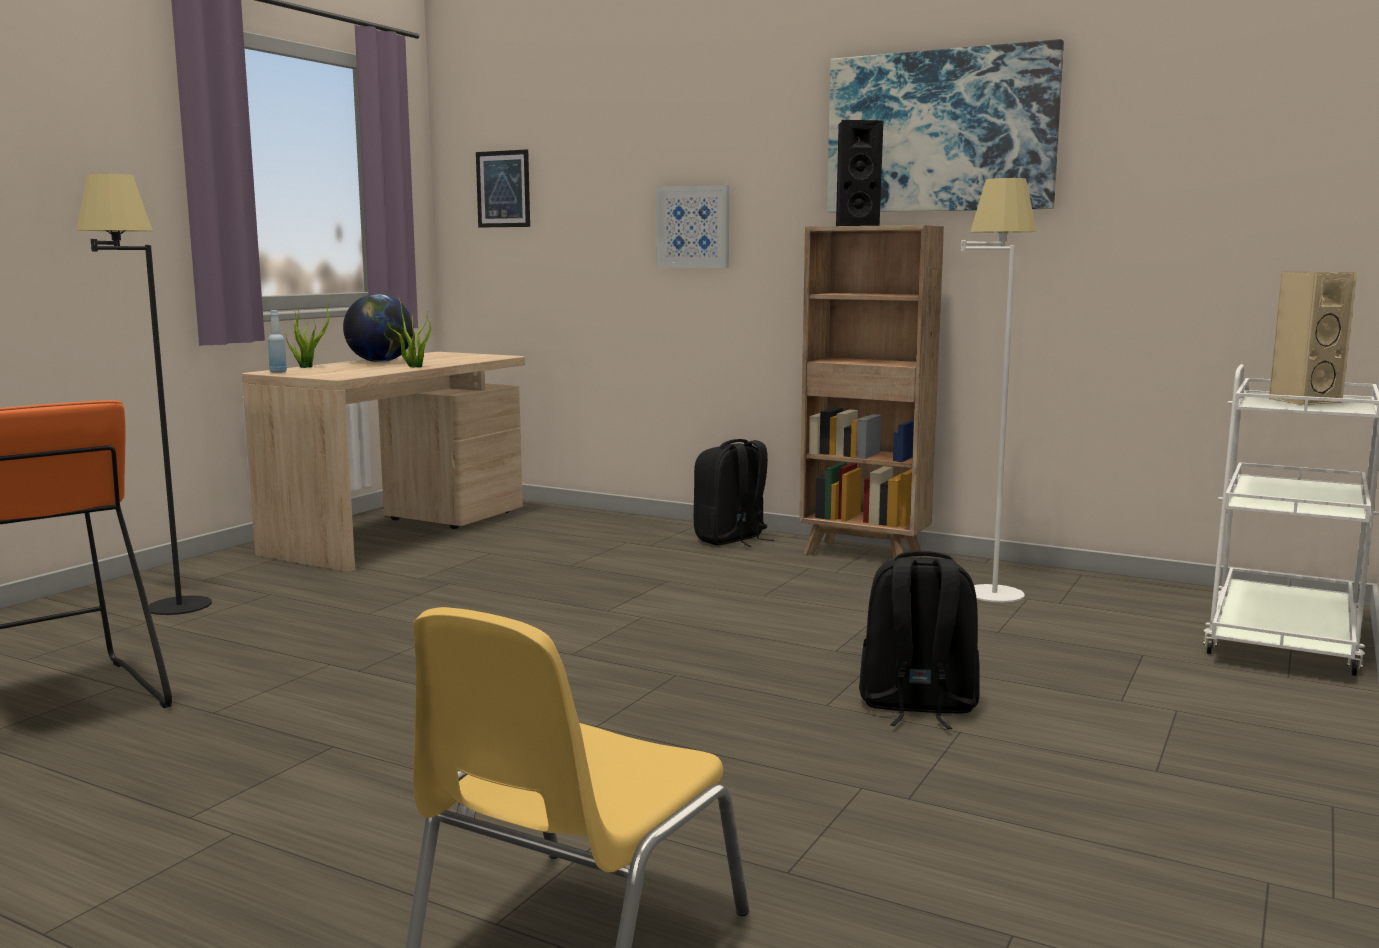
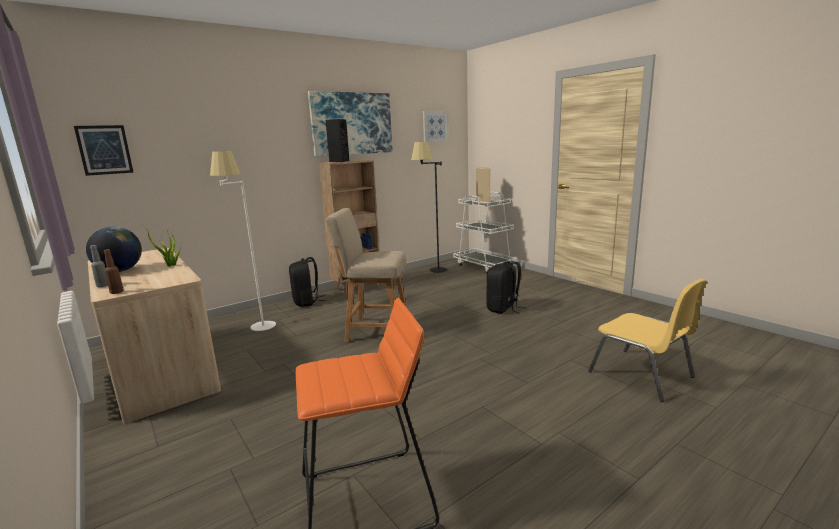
camera: 65 degrees left, 5 degrees up
black floor lamp [77,173,212,615] -> black floor lamp moved to [411,142,448,273]
blue bottle [268,310,287,373] -> brown bottle [104,249,124,294]
potted plant [285,298,332,368] -> grey bottle [90,245,108,287]
picture [656,185,729,268] -> picture moved to [423,111,448,143]
white floor lamp [961,178,1037,603] -> white floor lamp moved to [210,151,276,331]
none -> beige chair [326,208,407,342]

